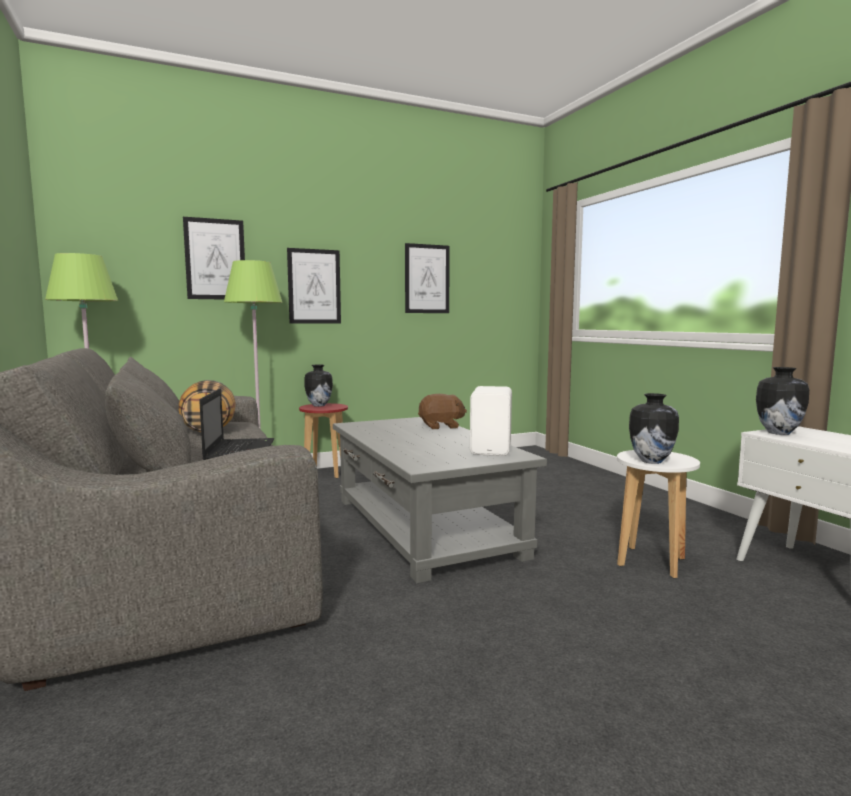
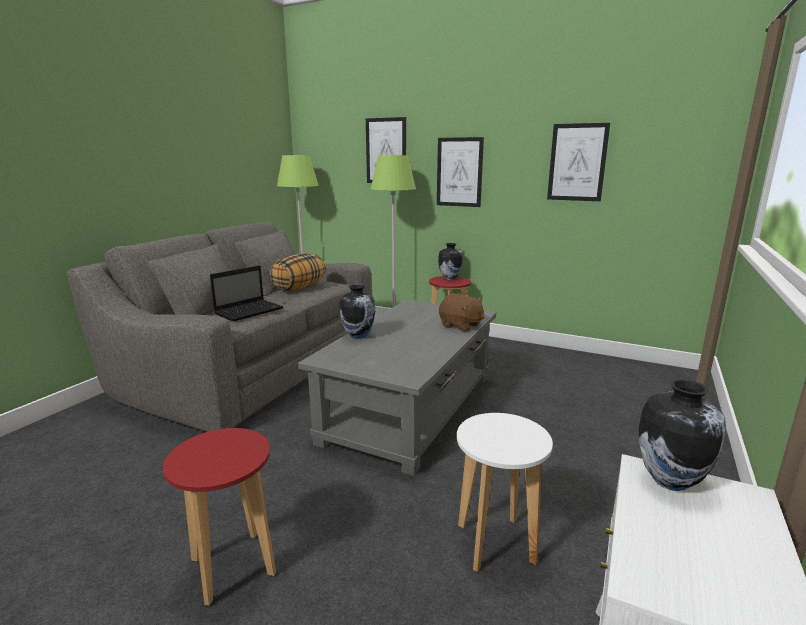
camera: 50 degrees right, 10 degrees up
white speaker [470,386,512,456] -> none
vase [629,393,679,464] -> vase moved to [340,284,375,339]
none -> red stool [163,428,276,606]

